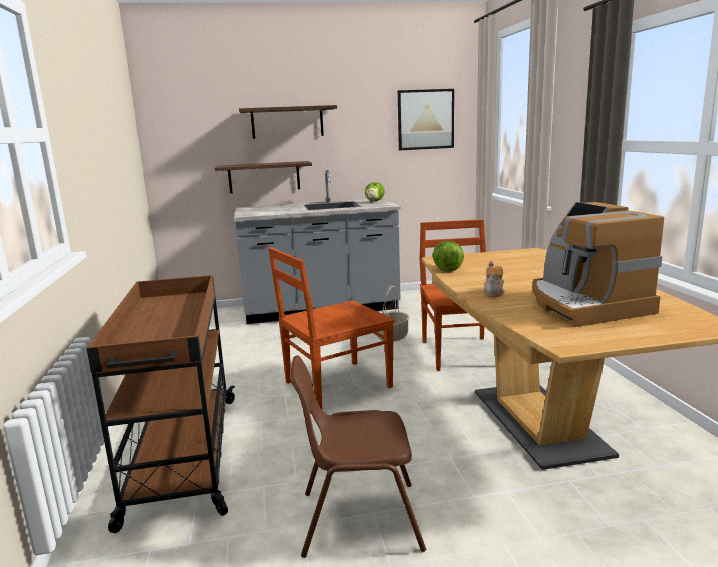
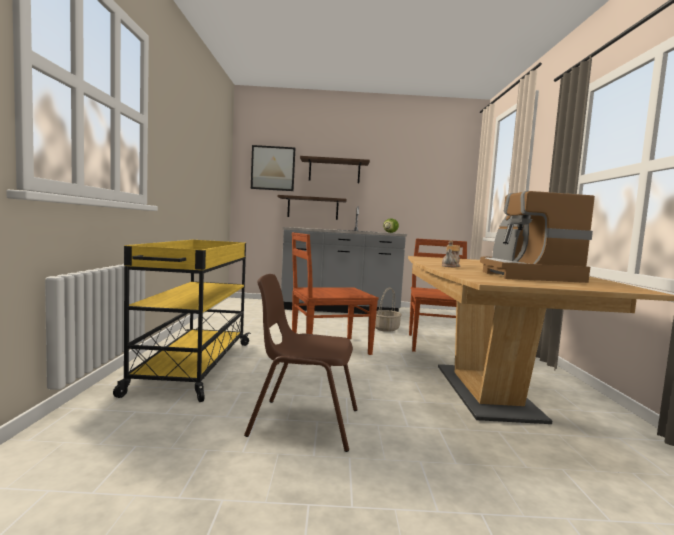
camera: 10 degrees right, 10 degrees down
brown cart [87,275,236,533] -> yellow cart [113,240,251,402]
picture [398,89,454,150] -> picture moved to [251,145,295,191]
lettuce [433,241,464,272] -> none

